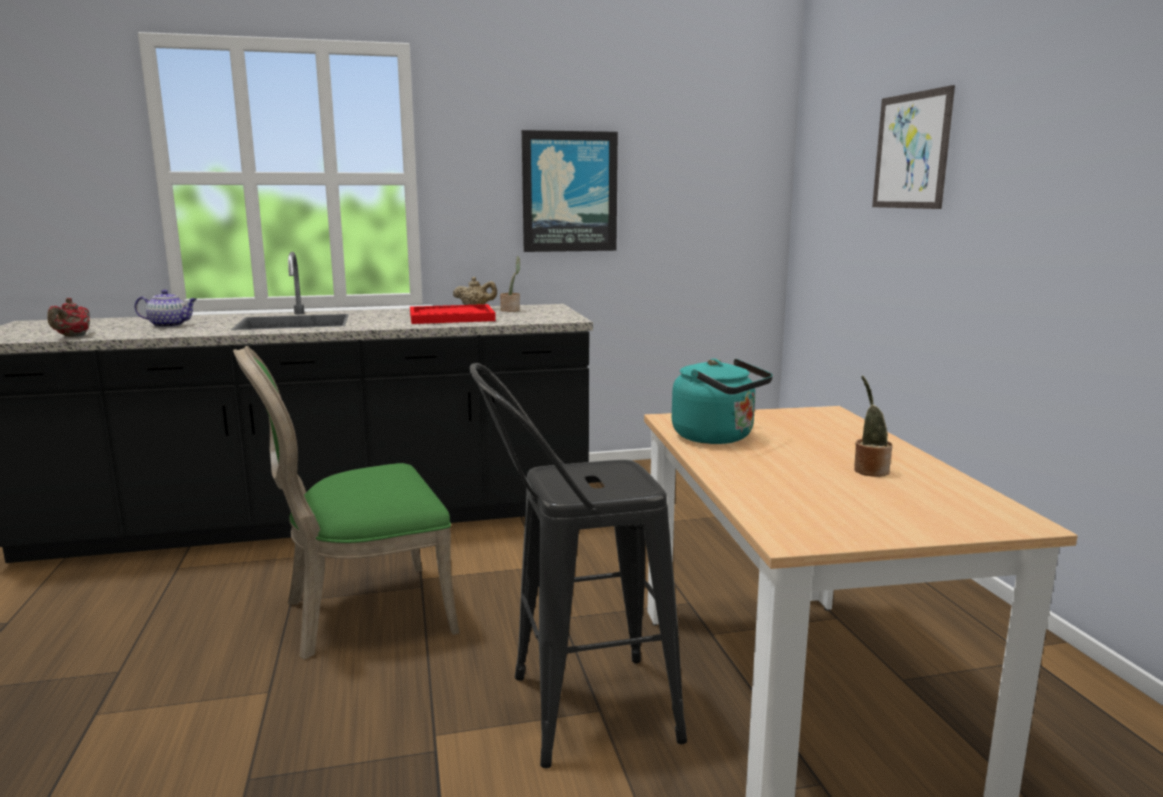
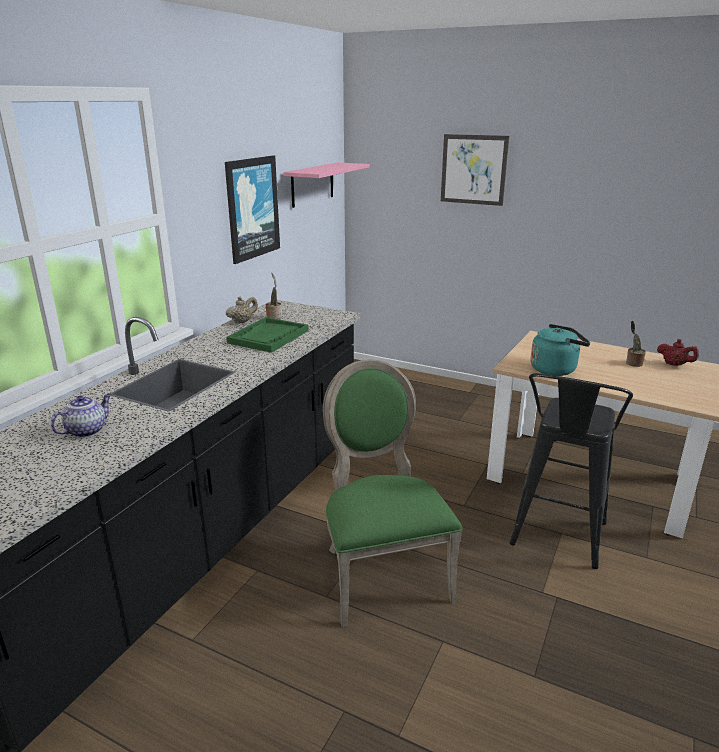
camera: 50 degrees left, 10 degrees up
red teapot [47,298,90,337] -> red teapot moved to [657,339,699,366]
green chair [233,346,459,660] -> green chair turned 150 degrees clockwise [323,359,463,628]
red tray [410,304,496,324] -> green tray [226,317,309,353]
none -> pink shelf [283,162,370,208]

